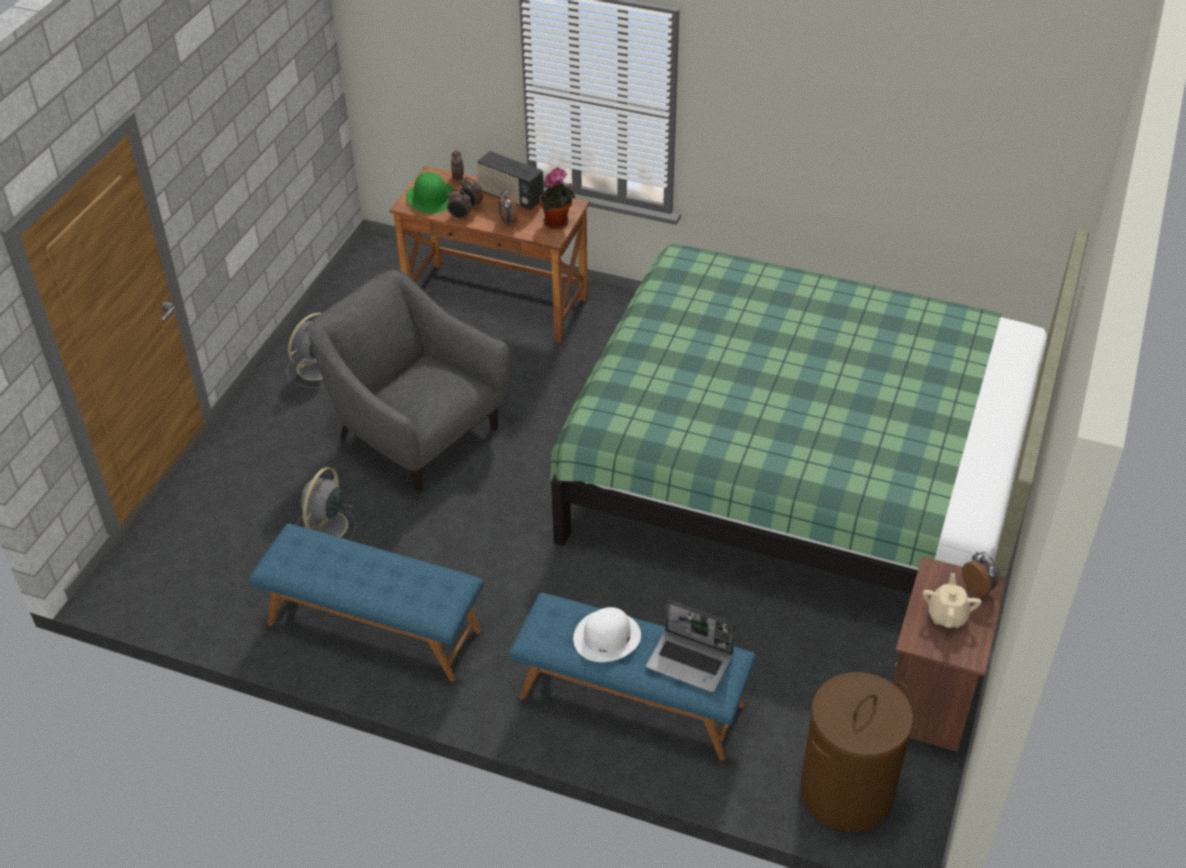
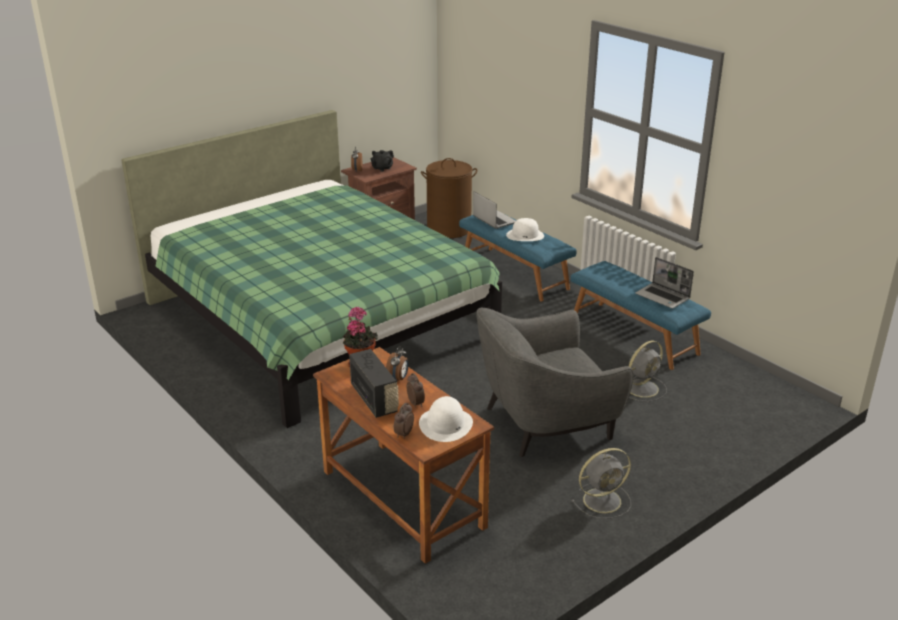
camera: 150 degrees left, 15 degrees down
grey armchair [308,270,510,491] -> grey armchair turned 90 degrees clockwise [476,308,633,457]
green hat [406,172,456,213] -> white hat [419,396,473,442]
alarm clock [447,189,472,220] -> none
beige teapot [923,573,982,628] -> black teapot [370,150,394,172]
none -> laptop [635,257,694,309]

